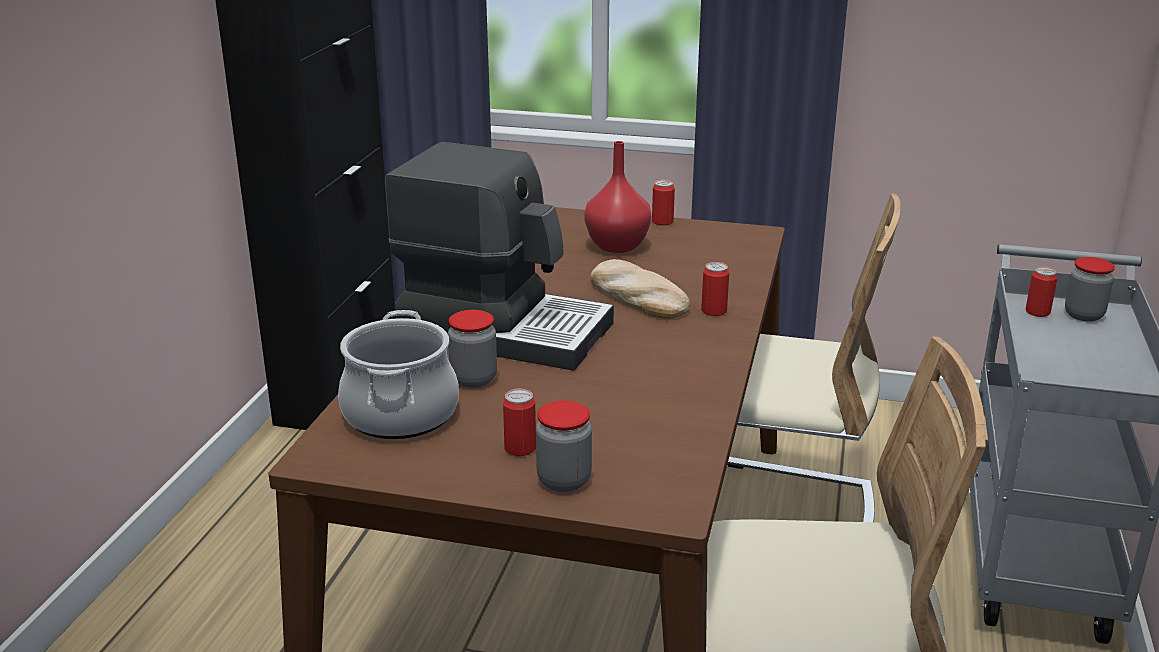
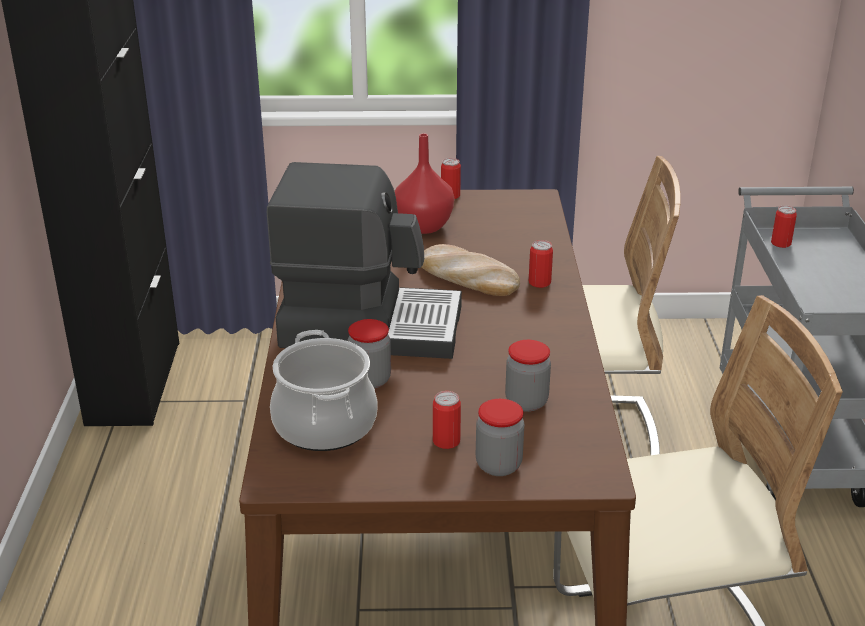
camera: 15 degrees left, 5 degrees up
jar [1065,257,1115,322] -> jar moved to [505,340,551,412]

